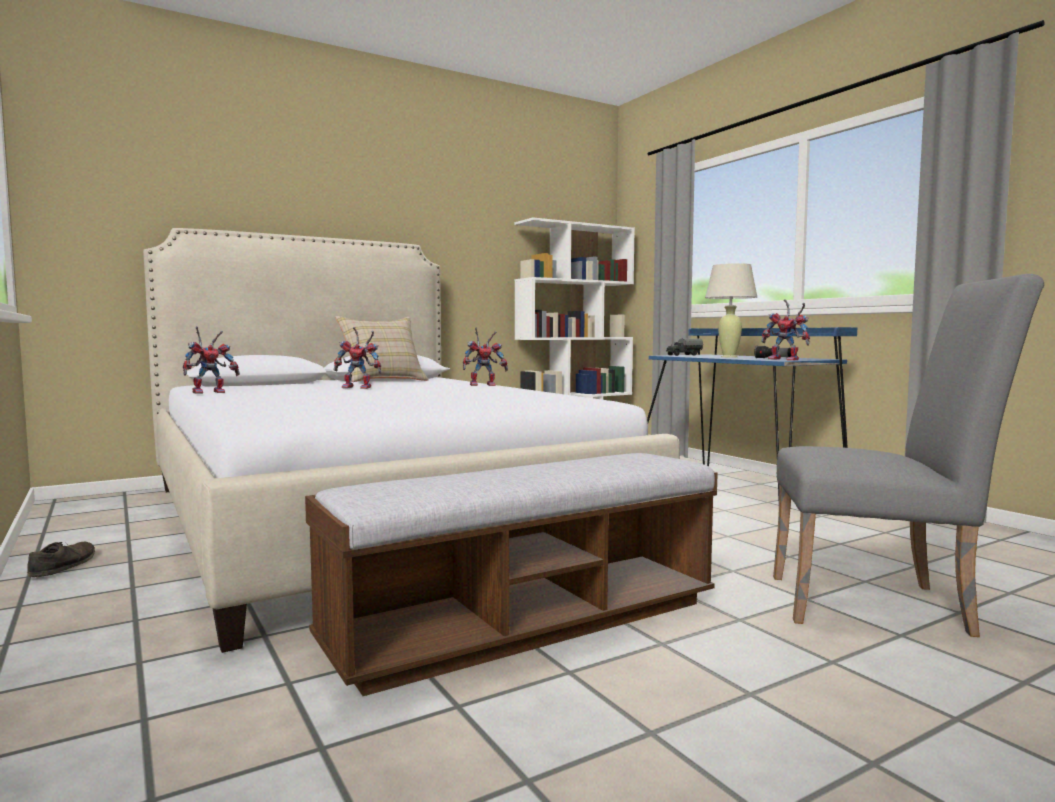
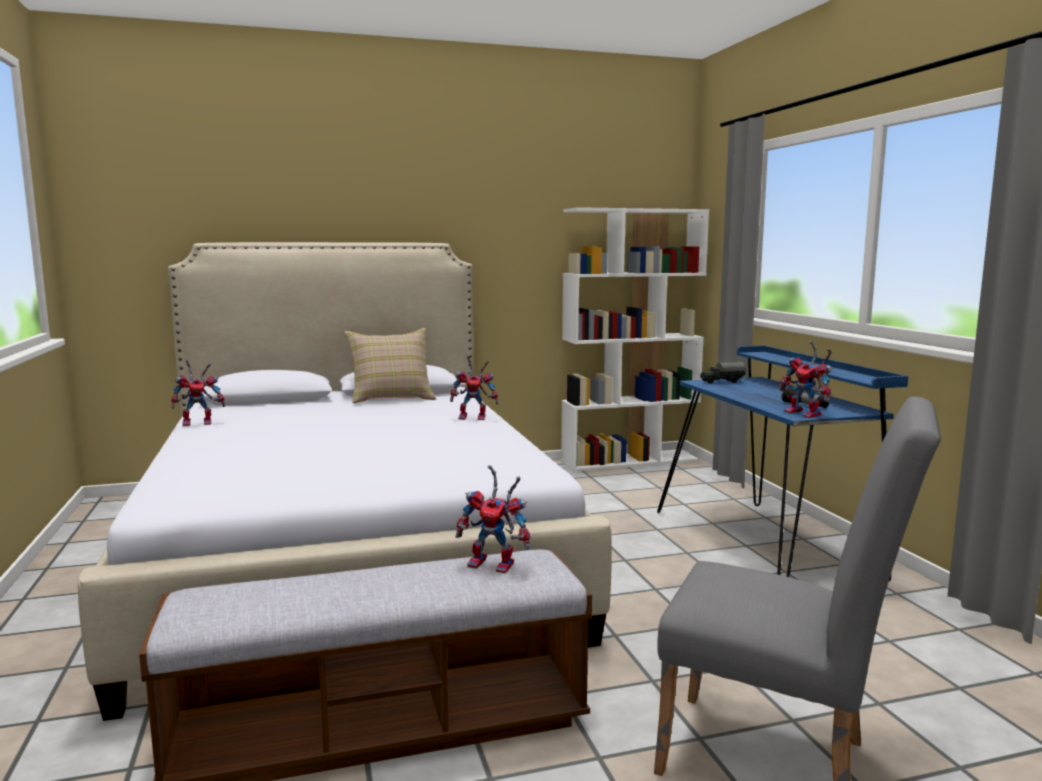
camera: 15 degrees right, 5 degrees up
brown shoe [27,542,95,577] -> none
toy robot [334,327,381,389] -> toy robot moved to [456,465,531,573]
beige table lamp [705,263,757,357] -> none

